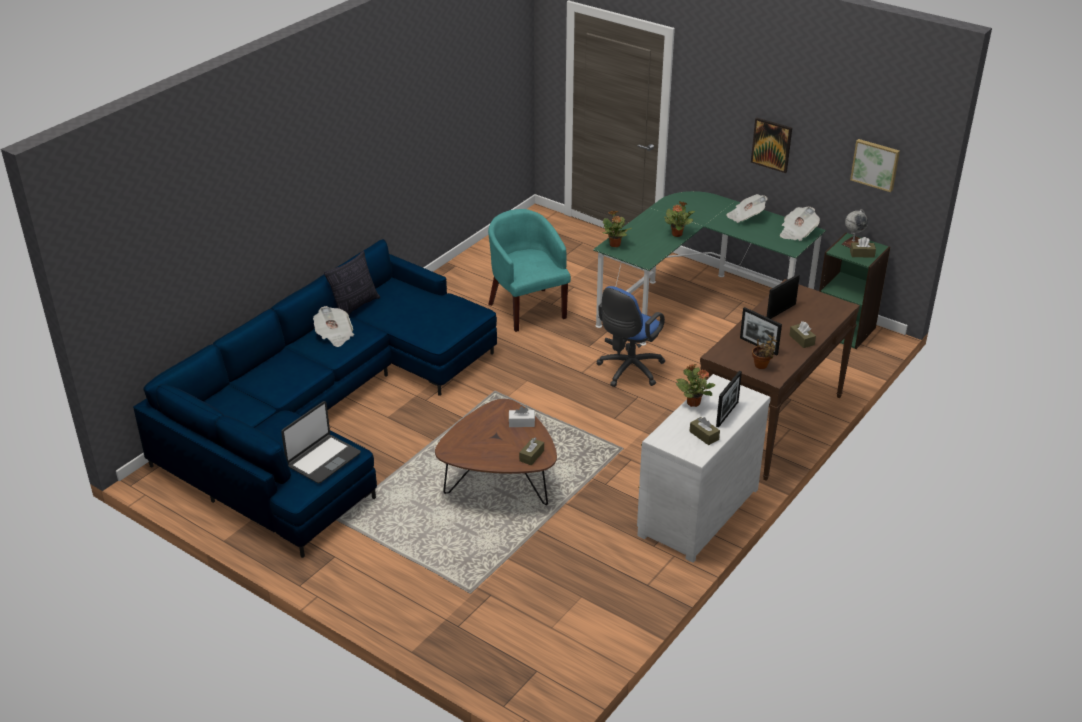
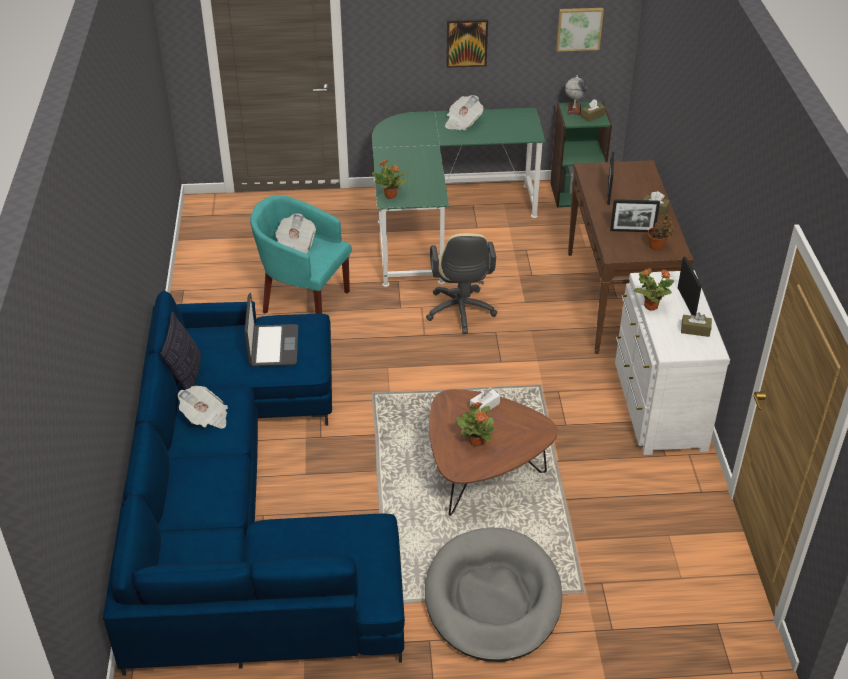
camera: 40 degrees left, 5 degrees up
laptop [281,401,361,483] -> laptop moved to [244,293,298,367]
brown tissue box [519,437,544,466] -> none
blue office chair [596,286,665,387] -> beige office chair [426,233,497,334]
potted plant [664,201,695,237] -> potted plant moved to [456,402,494,446]
newspaper [780,207,820,241] -> newspaper moved to [275,213,316,254]
none -> grey dog bed [425,528,562,662]

